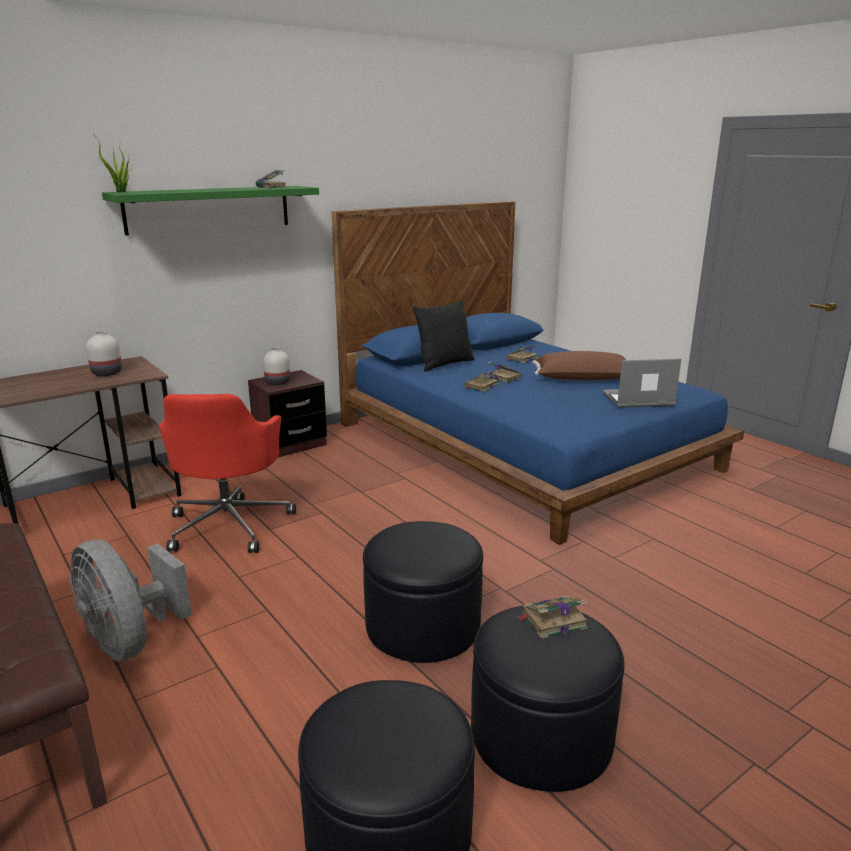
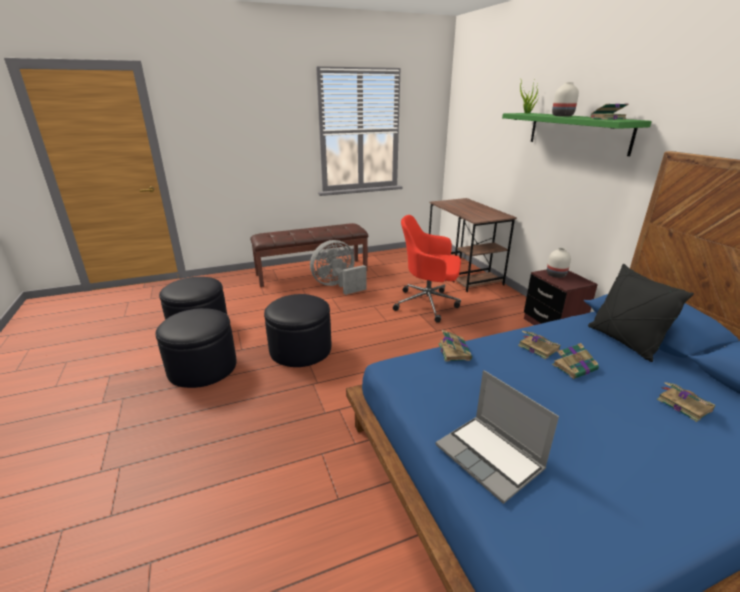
camera: 105 degrees right, 5 degrees up
white vase [86,331,122,376] -> white vase moved to [552,82,579,117]
book [517,596,588,639] -> book moved to [438,329,472,361]
brown pillow [532,351,626,380] -> none
laptop [602,359,681,408] -> laptop turned 135 degrees clockwise [436,370,559,504]

